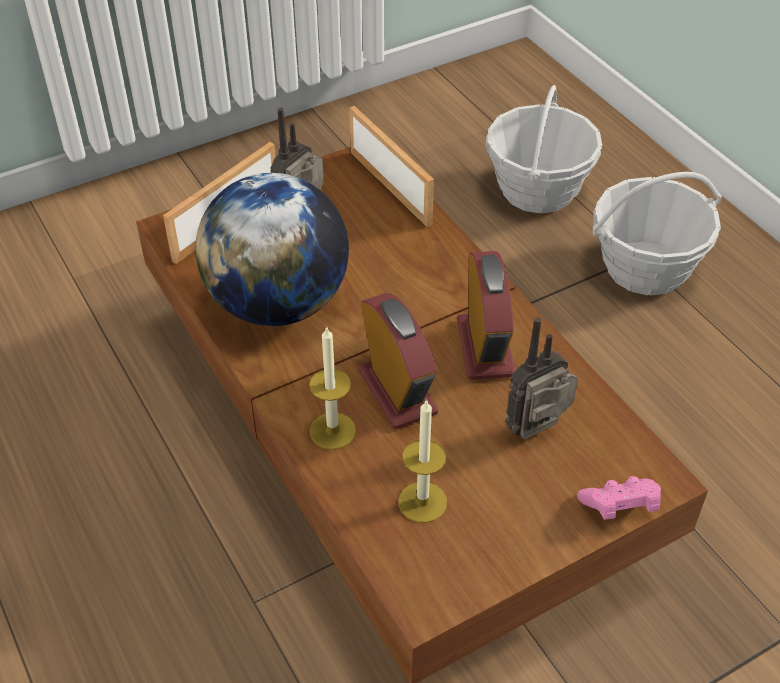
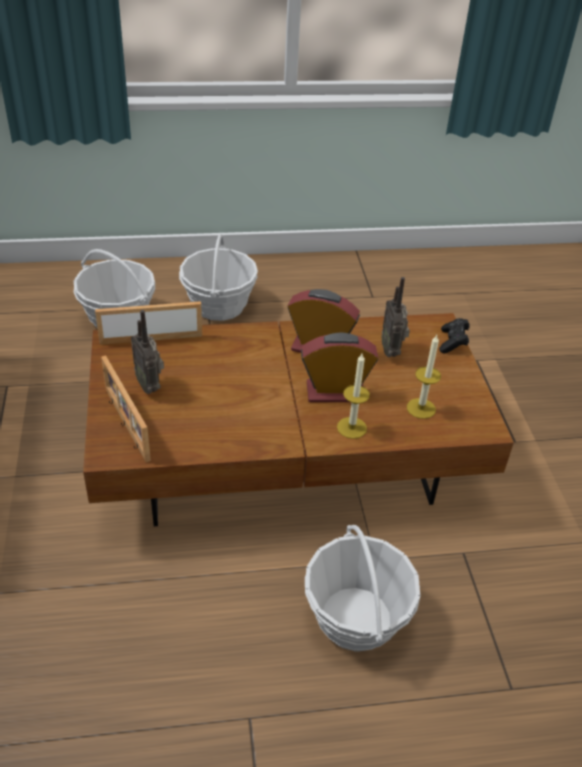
camera: 70 degrees left, 5 degrees down
globe [195,173,349,326] -> none
pink game controller [577,476,661,520] -> black game controller [439,318,470,353]
none -> basket [305,525,421,652]

